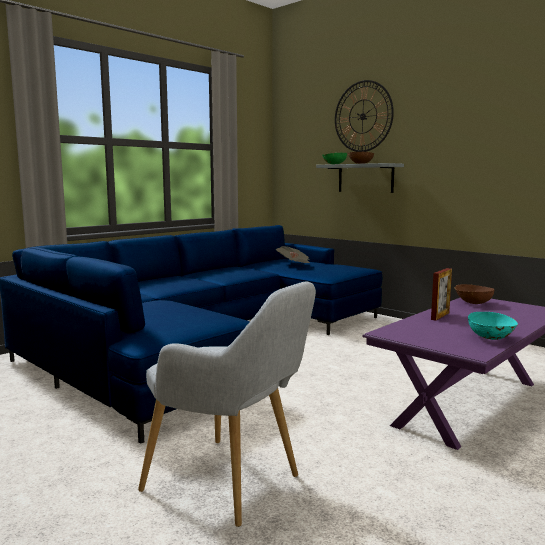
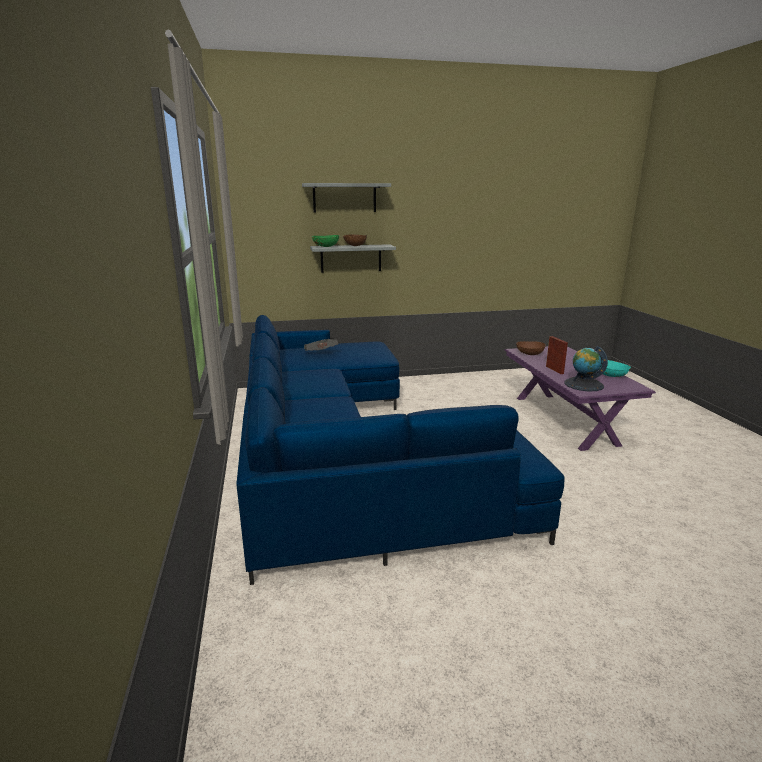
camera: 55 degrees left, 10 degrees up
grey armchair [138,282,316,527] -> none
wall clock [335,80,394,152] -> grey shelf [302,183,391,213]
none -> globe [564,346,608,391]

